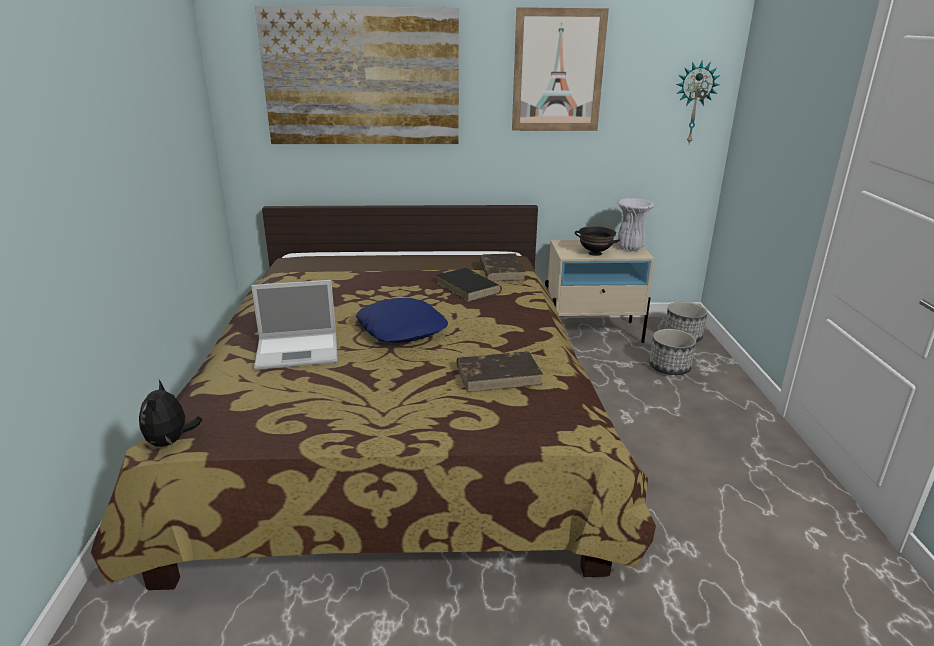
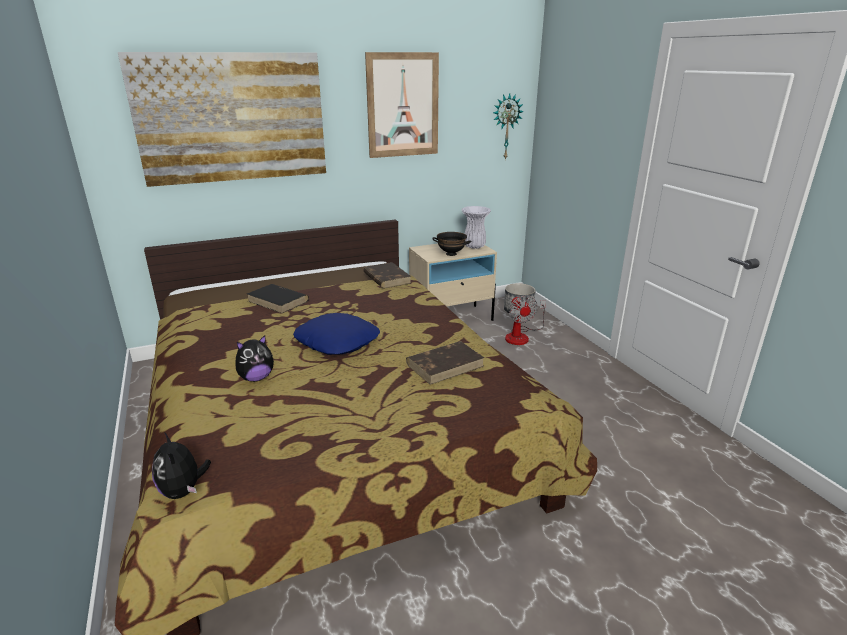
camera: 20 degrees left, 0 degrees up
laptop [251,280,338,370] -> plush toy [236,335,274,382]
black book [437,268,502,302] -> black book moved to [247,284,309,313]
planter [649,329,696,375] -> fan [505,295,546,345]

